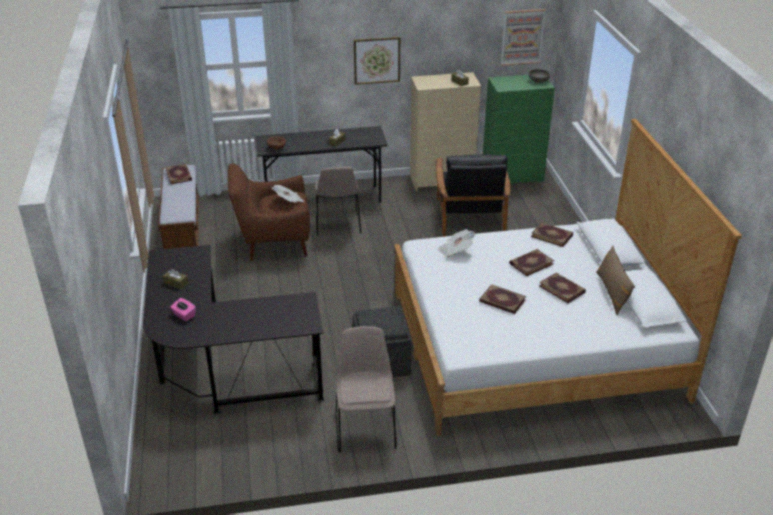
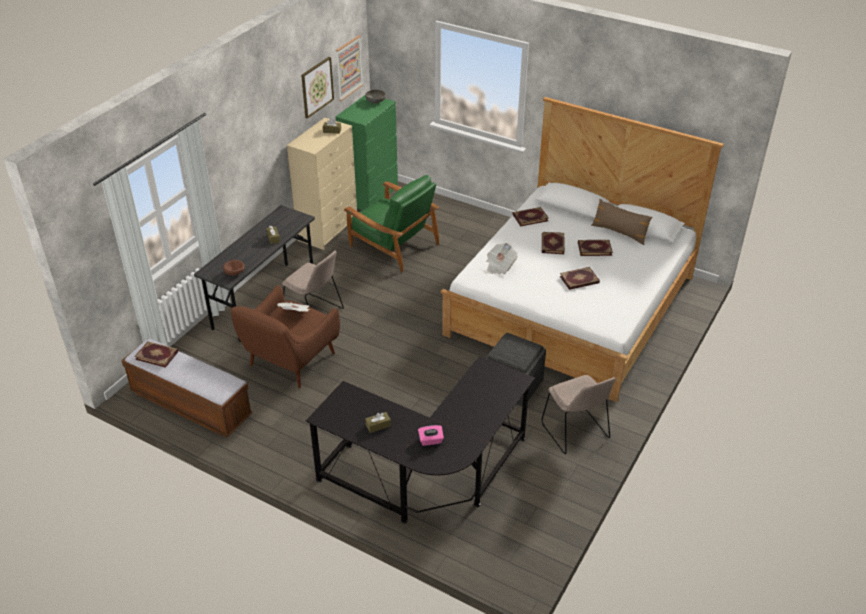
camera: 50 degrees left, 5 degrees up
beige chair [335,326,397,452] -> beige chair turned 150 degrees counterclockwise [541,375,615,454]
picture [354,37,400,85] -> picture moved to [301,57,334,118]
black armchair [436,154,511,237] -> green armchair [344,175,439,272]

